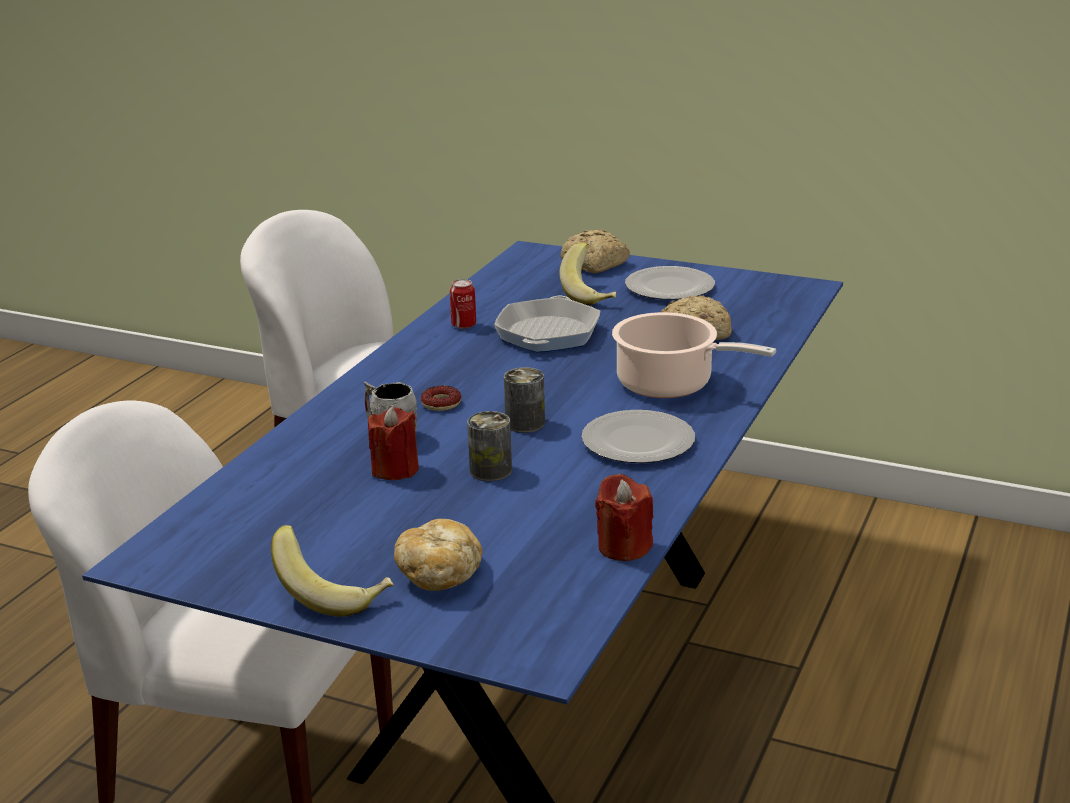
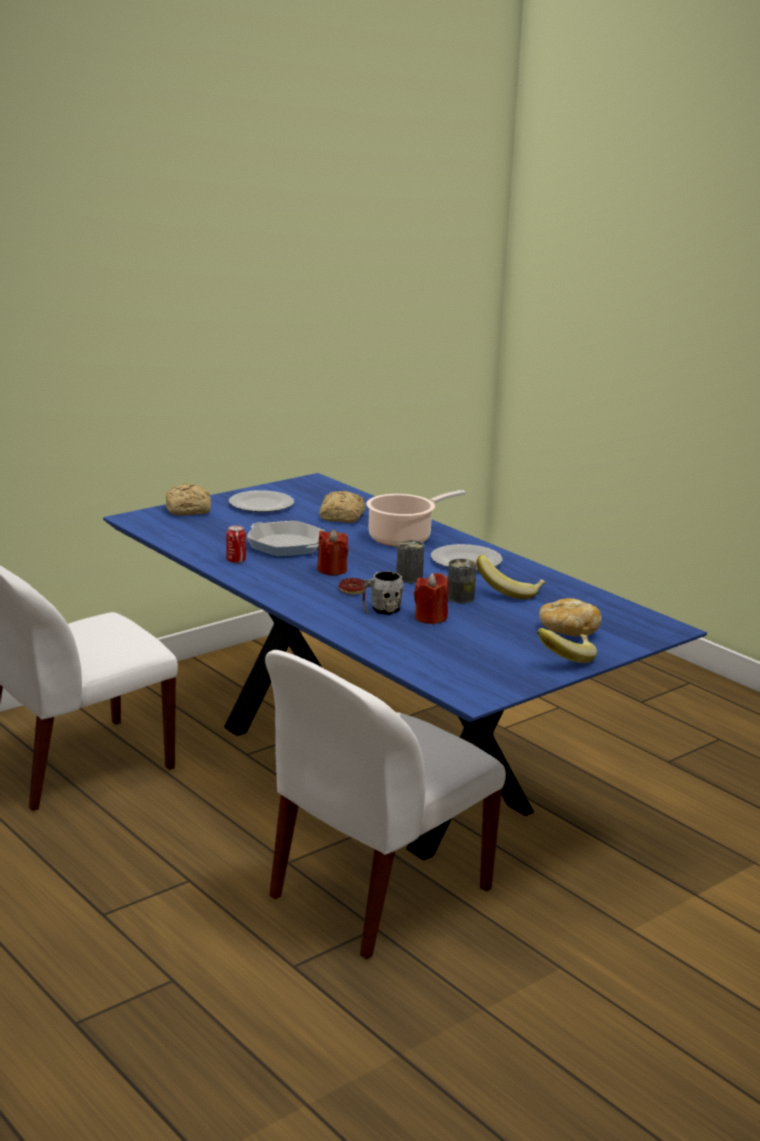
camera: 65 degrees left, 5 degrees down
banana [559,242,616,306] -> banana moved to [476,555,546,599]
red candle [595,474,653,561] -> red candle moved to [317,529,348,575]

